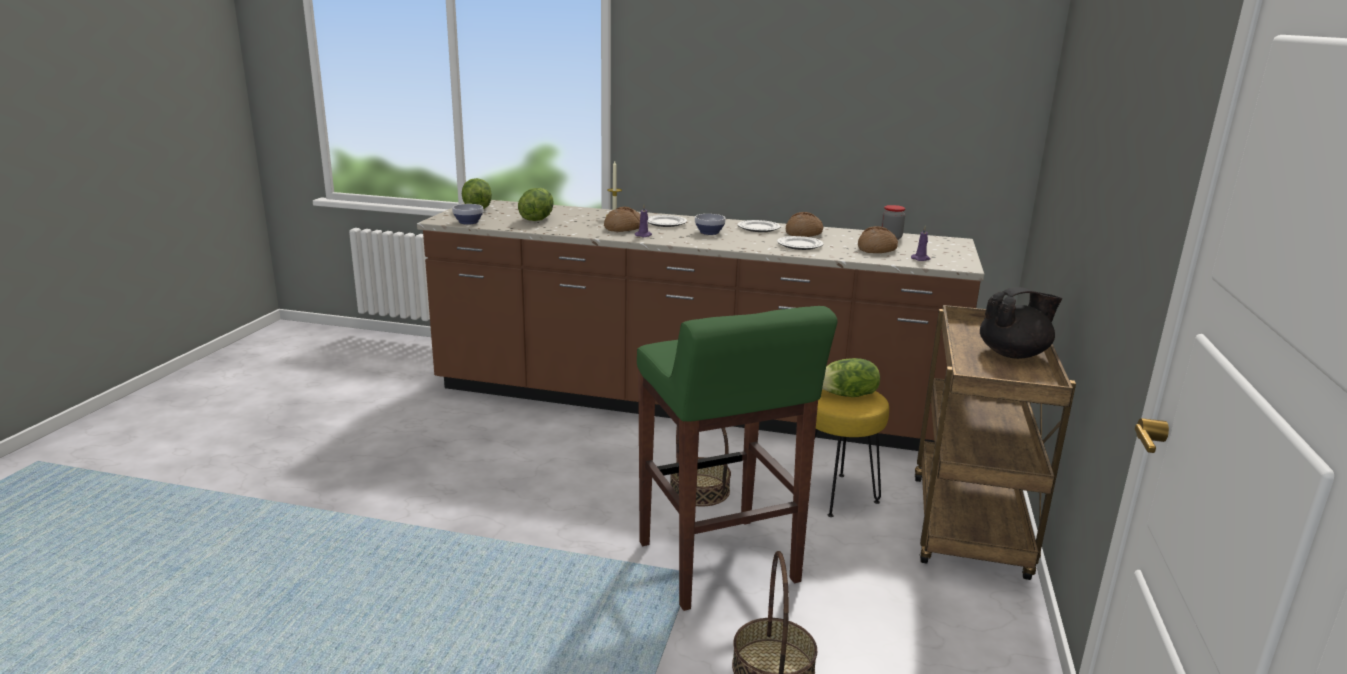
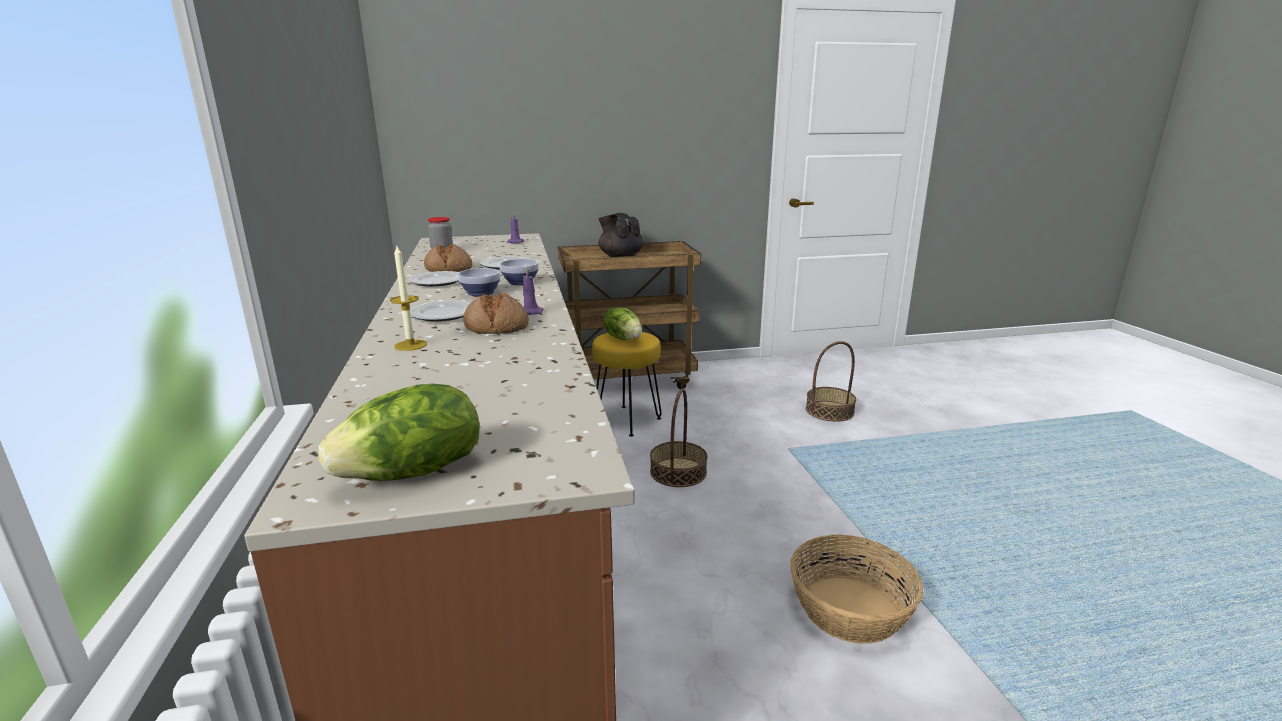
camera: 115 degrees left, 0 degrees up
bowl [452,204,483,225] -> bowl moved to [499,259,539,285]
lettuce [518,188,554,221] -> none
green stool [637,306,838,611] -> none
bread [858,226,898,253] -> none
none -> basket [790,534,923,644]

